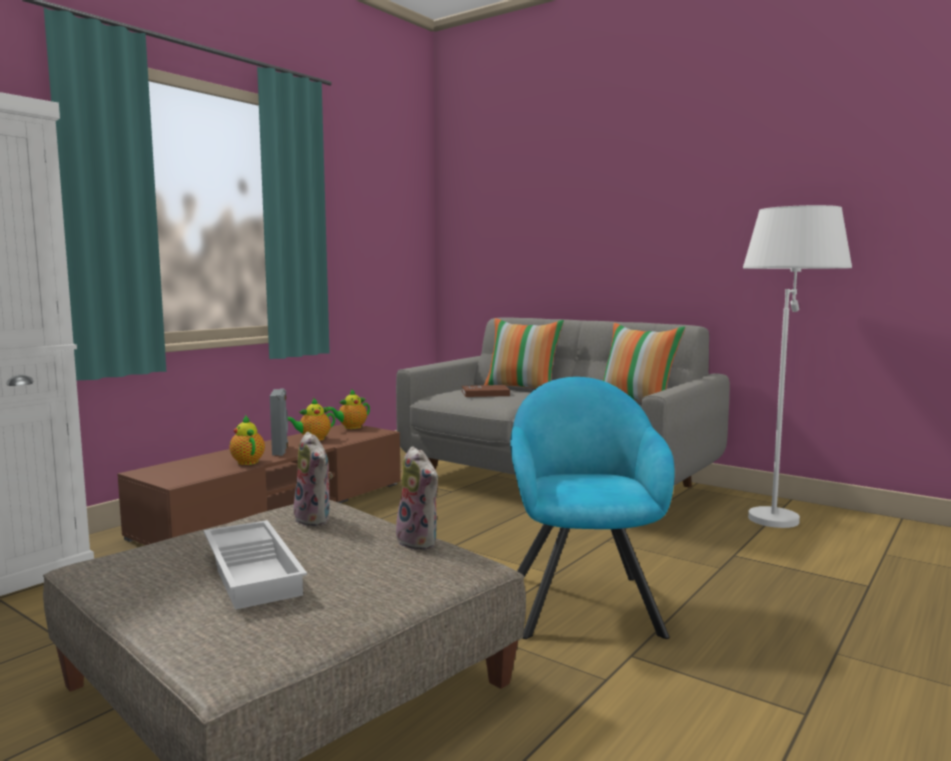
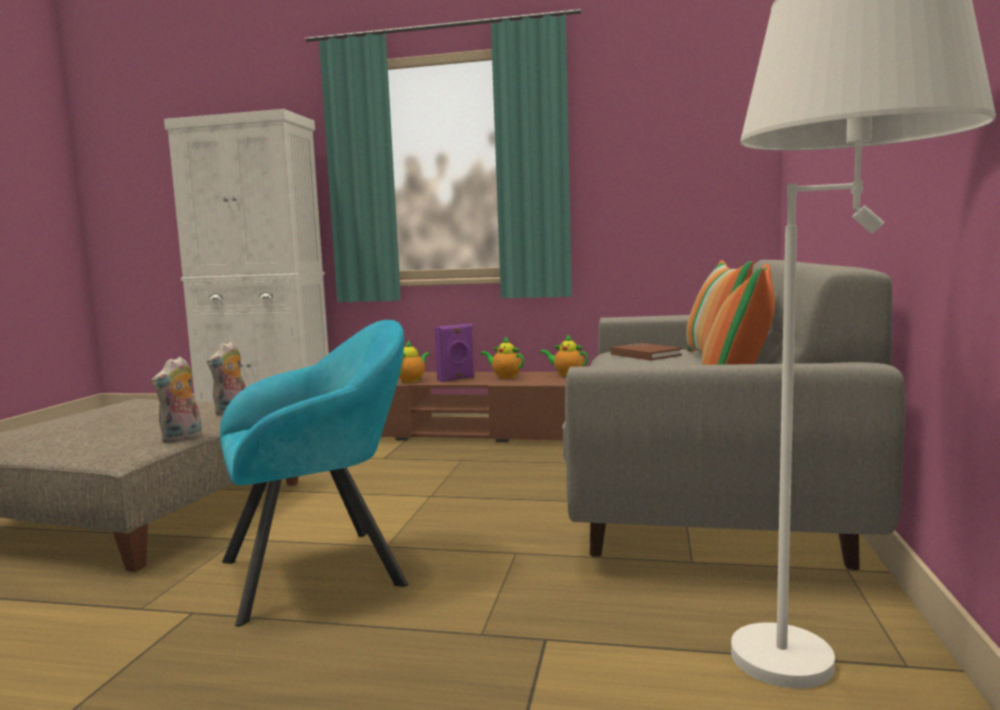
camera: 65 degrees right, 0 degrees up
white tray [204,520,307,610] -> none
grey speaker [270,389,288,456] -> purple speaker [434,324,475,382]

